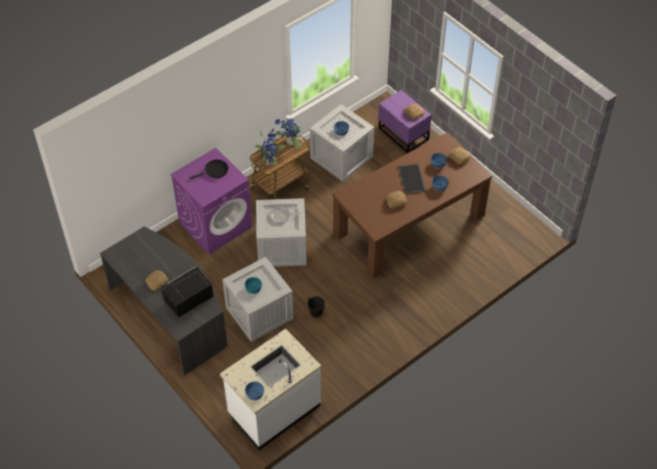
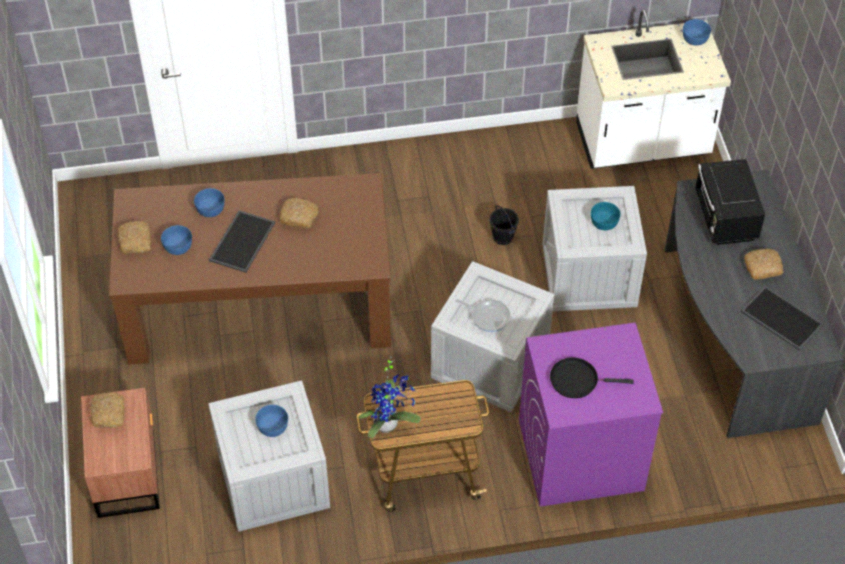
camera: 150 degrees left, 0 degrees up
black microwave [161,266,214,318] -> black microwave turned 90 degrees clockwise [695,159,765,245]
potted plant [255,128,286,166] -> none
purple nightstand [378,90,431,153] -> brown nightstand [81,388,160,518]
none -> tray [741,286,824,351]

